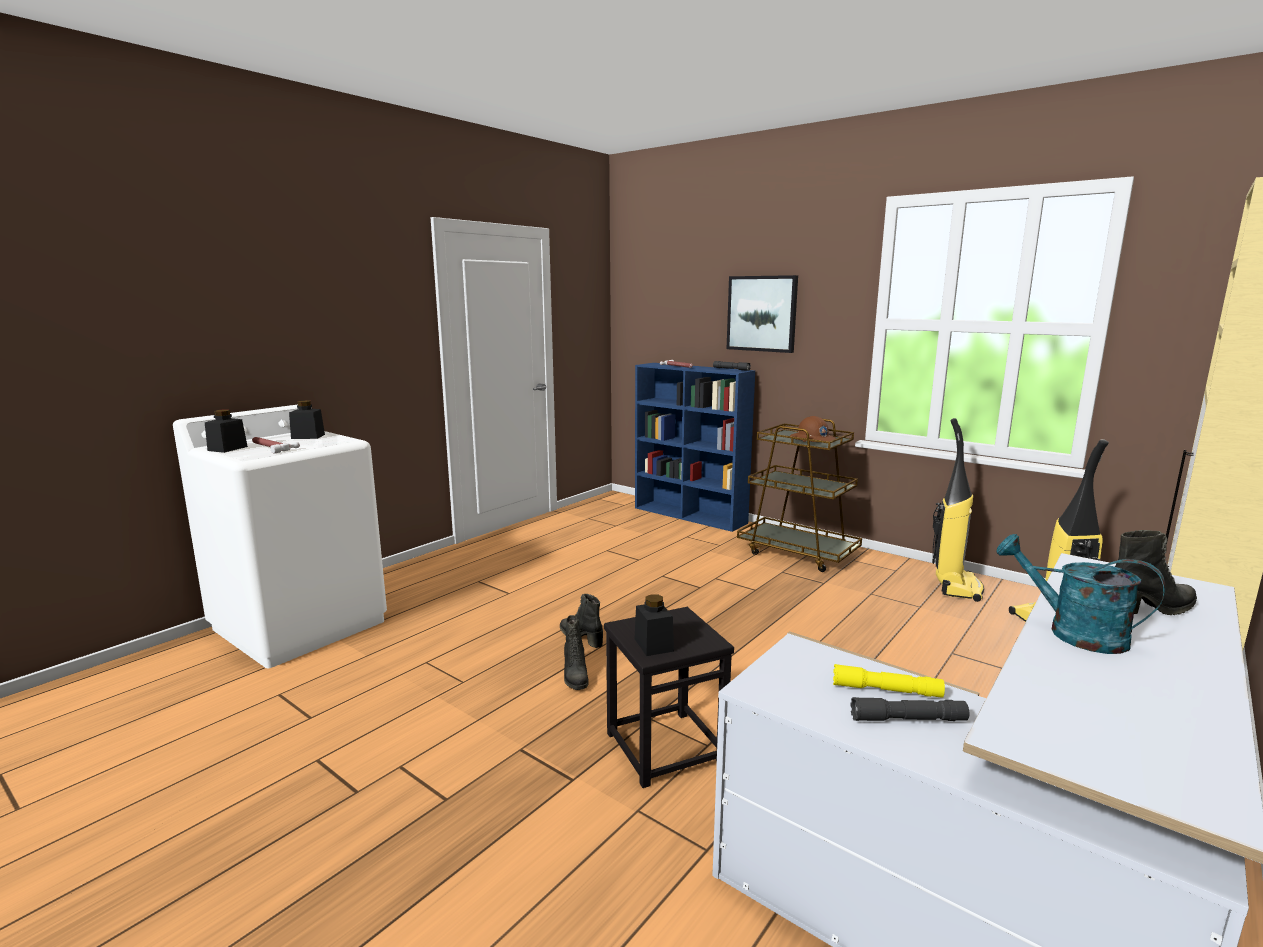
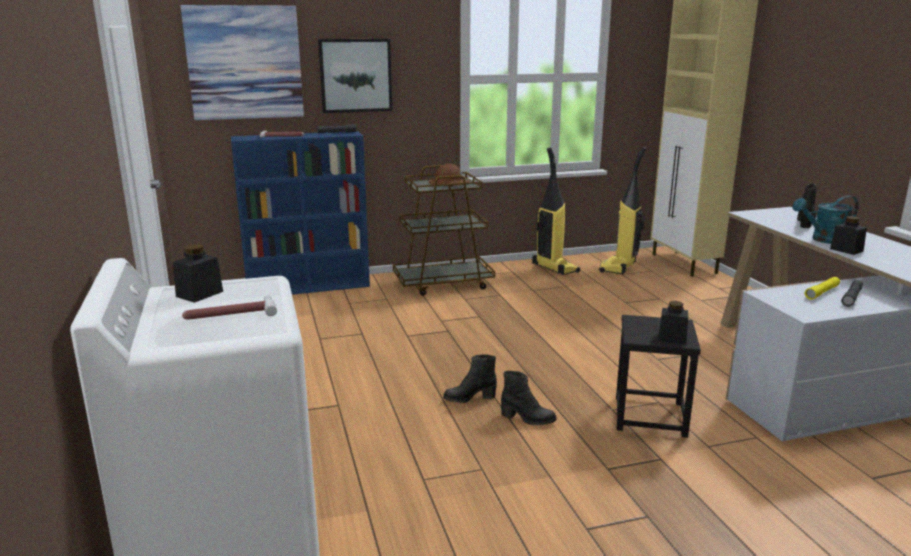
camera: 55 degrees left, 5 degrees up
black jar [205,409,248,453] -> black jar moved to [830,216,867,255]
none -> picture [180,5,304,120]

